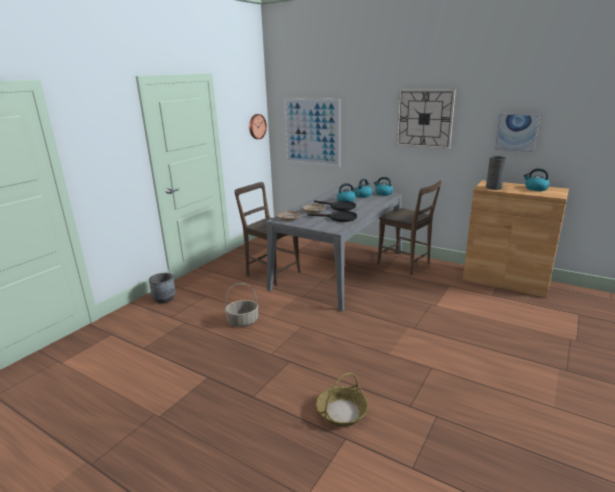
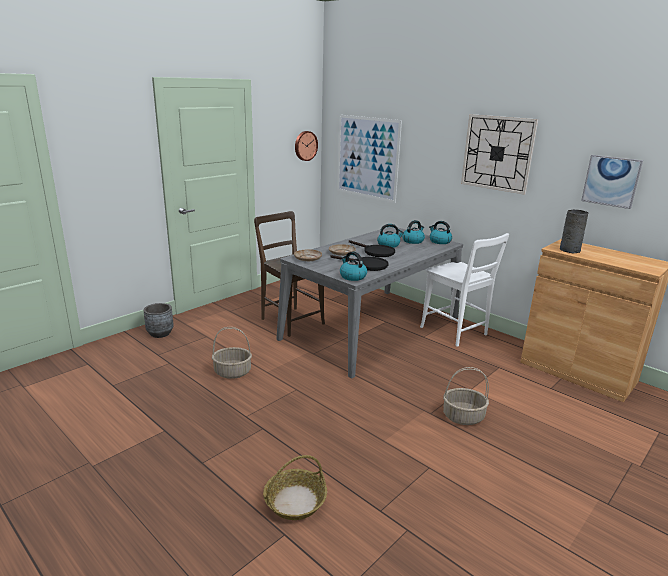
camera: 10 degrees right, 0 degrees up
brown chair [377,181,442,275] -> white chair [420,233,509,347]
kettle [523,168,550,191] -> kettle moved to [340,251,367,281]
none -> basket [443,367,489,425]

